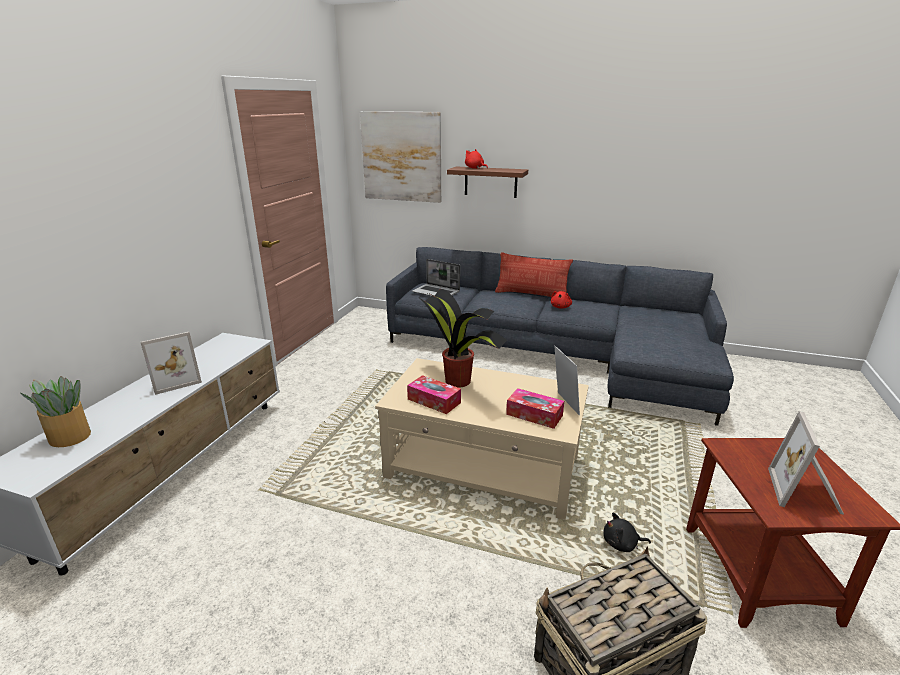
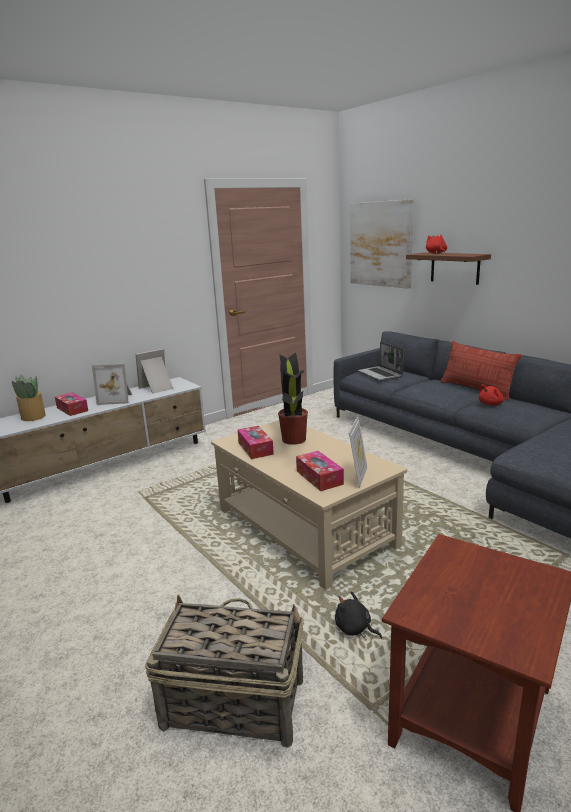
camera: 35 degrees right, 5 degrees down
picture frame [768,411,844,515] -> picture frame moved to [136,349,173,394]
none -> tissue box [55,392,88,416]

